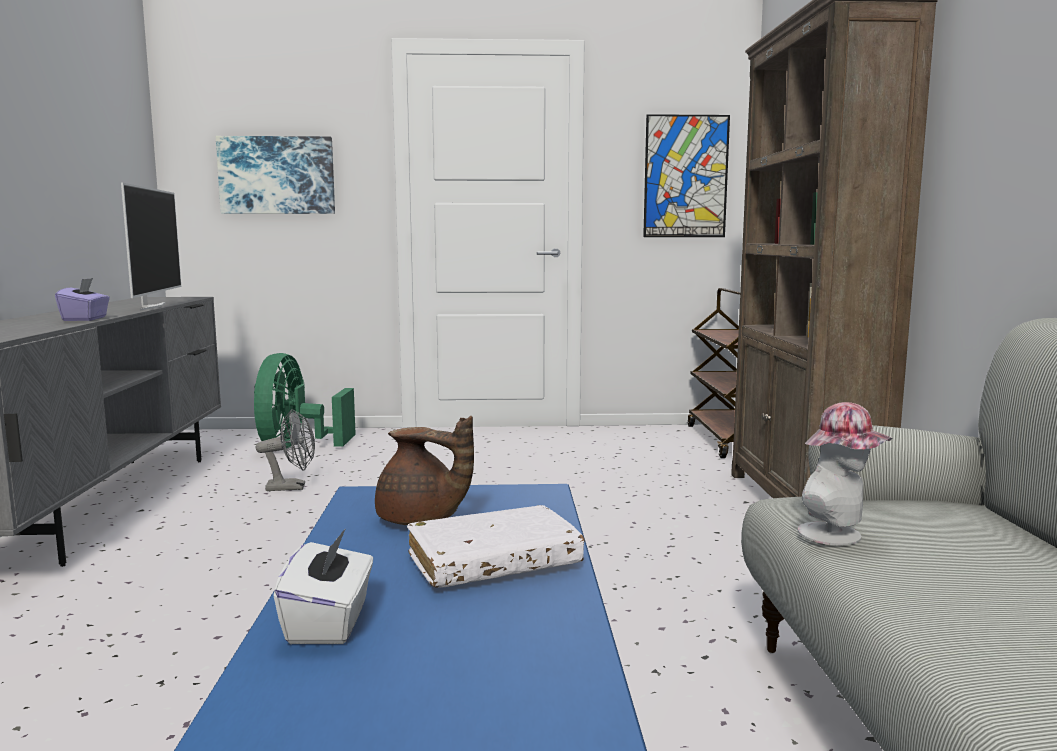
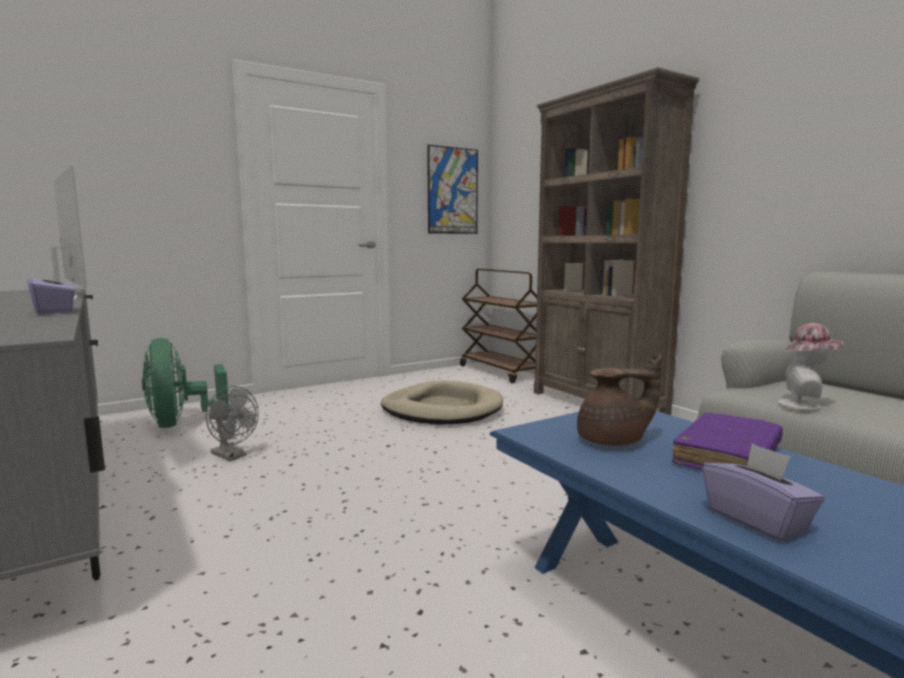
camera: 30 degrees left, 0 degrees up
picture [216,136,335,214] -> none
grey fan [255,409,315,491] -> grey fan turned 75 degrees clockwise [206,386,259,461]
white tissue box [273,528,373,644] -> purple tissue box [702,443,824,542]
white book [407,505,585,588] -> purple book [672,412,783,470]
none -> beige dog bed [381,380,503,425]

